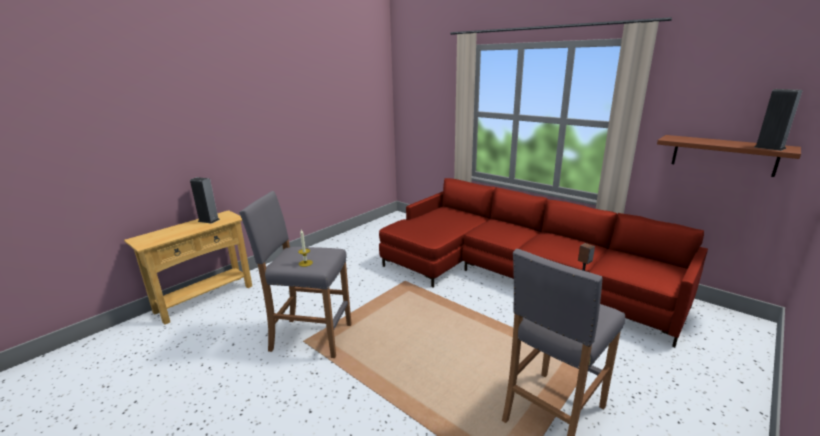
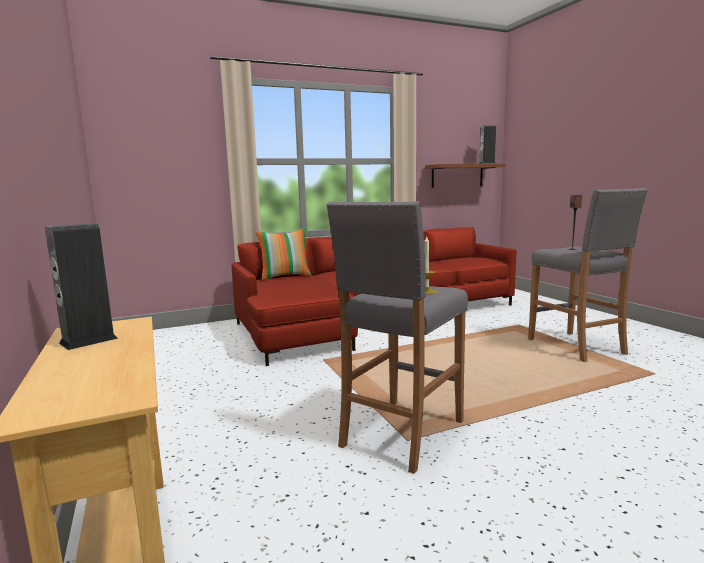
camera: 65 degrees left, 10 degrees down
none -> pillow [255,228,312,280]

